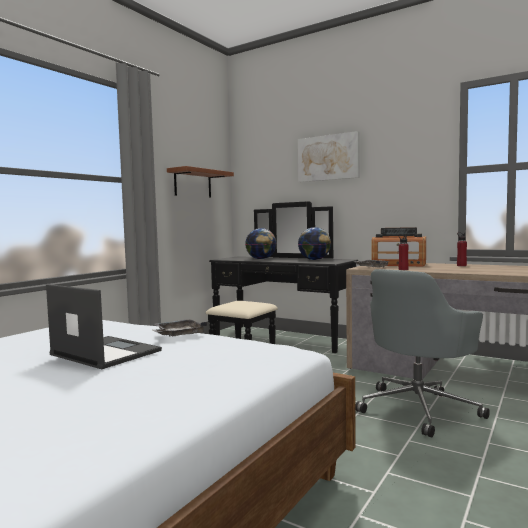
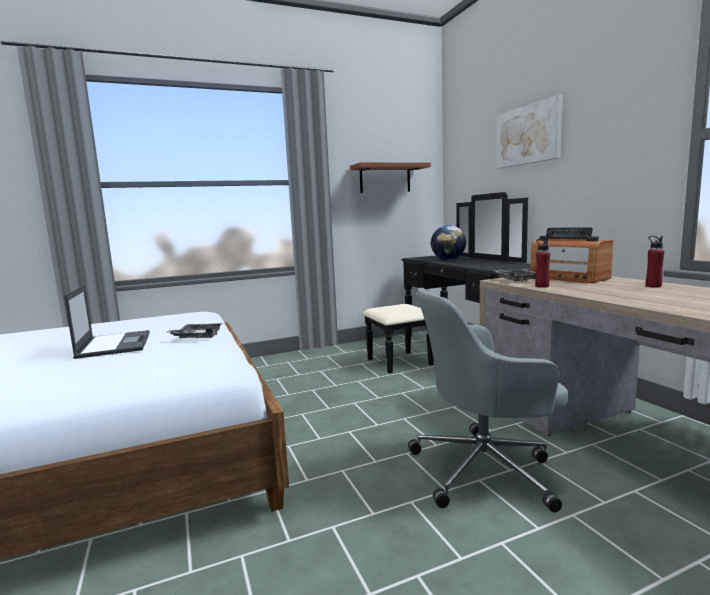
camera: 35 degrees right, 5 degrees up
globe [298,227,331,260] -> none

